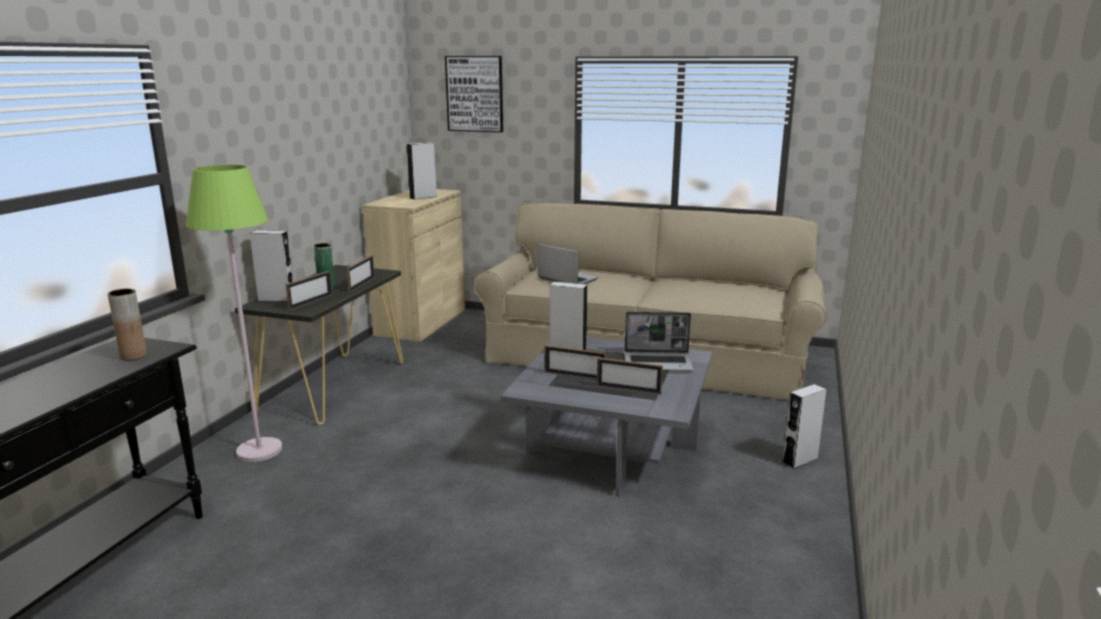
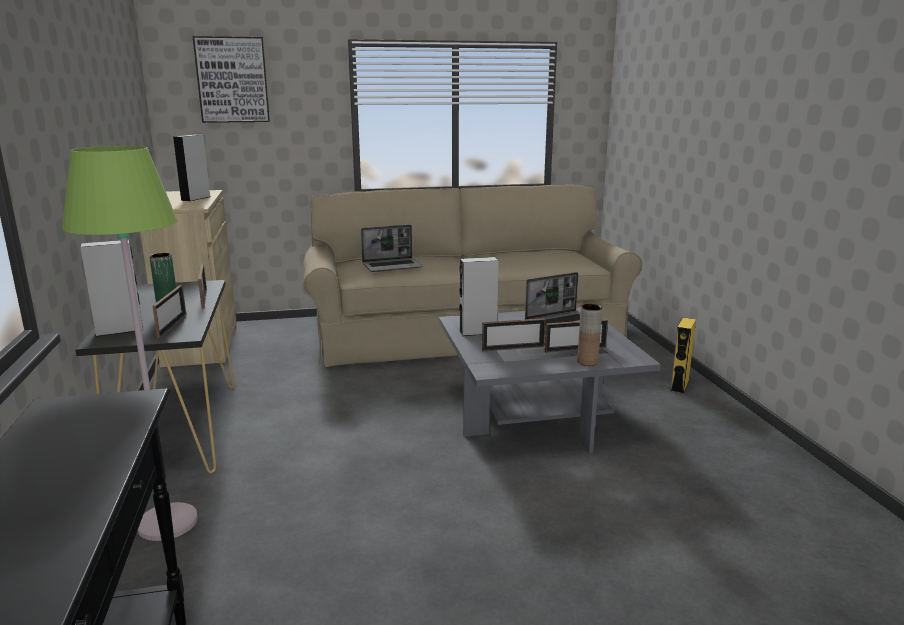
camera: 30 degrees left, 0 degrees up
brown vase [108,289,147,360] -> brown vase moved to [577,304,602,366]
laptop [537,243,599,284] -> laptop turned 150 degrees clockwise [361,225,422,272]
grey speaker [782,384,827,469] -> yellow speaker [670,318,696,394]

